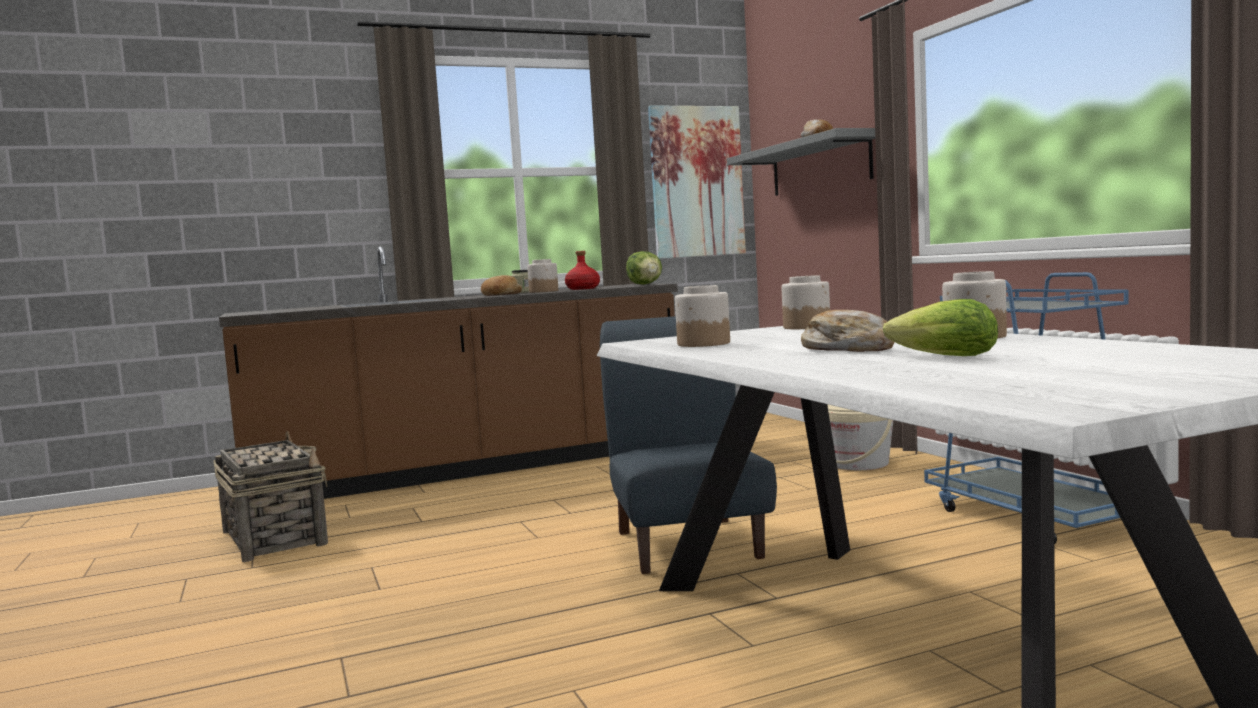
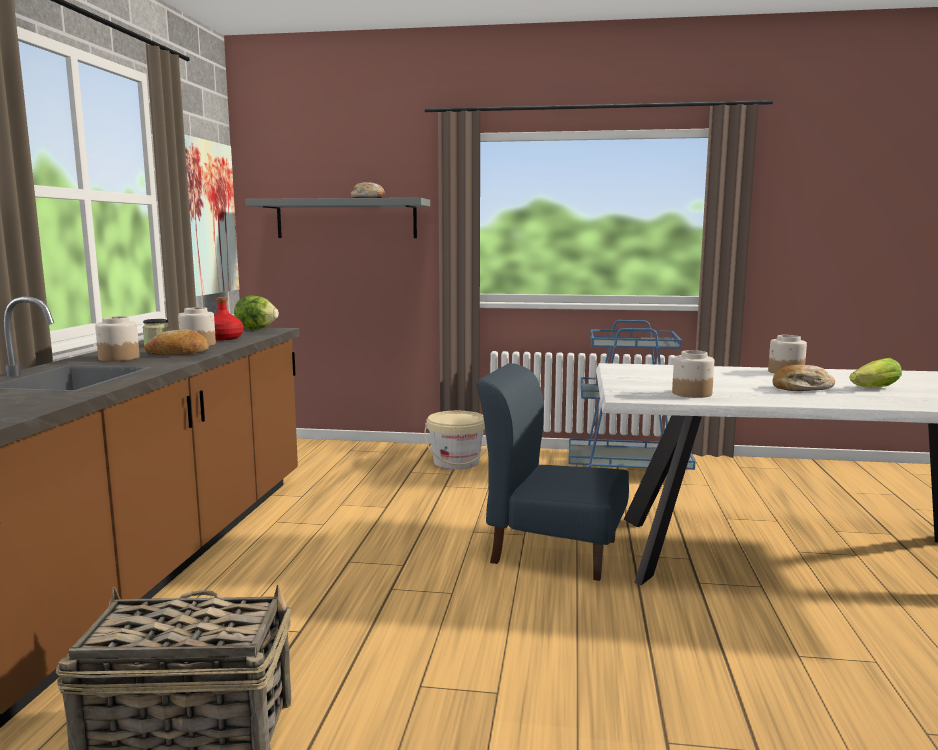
camera: 60 degrees left, 5 degrees up
jar [782,275,830,329] -> jar moved to [95,316,140,361]

